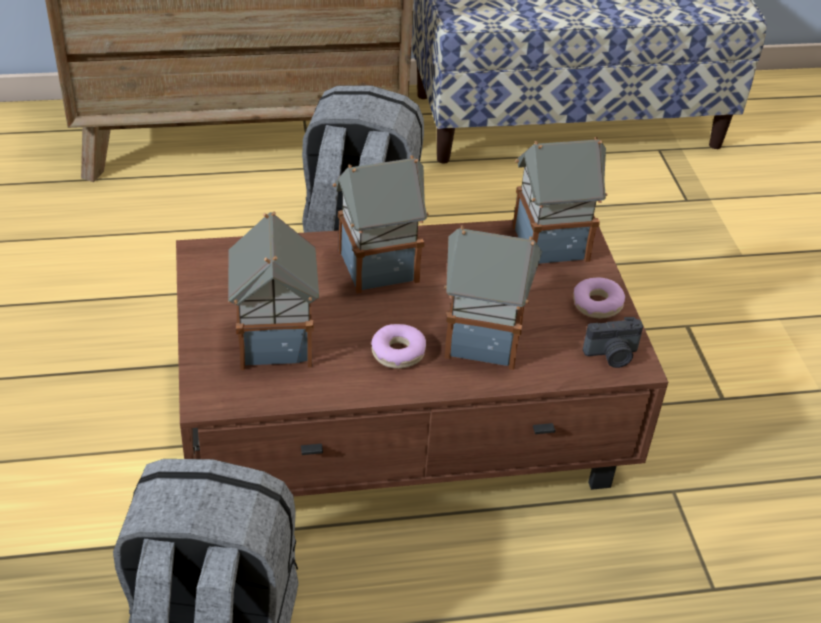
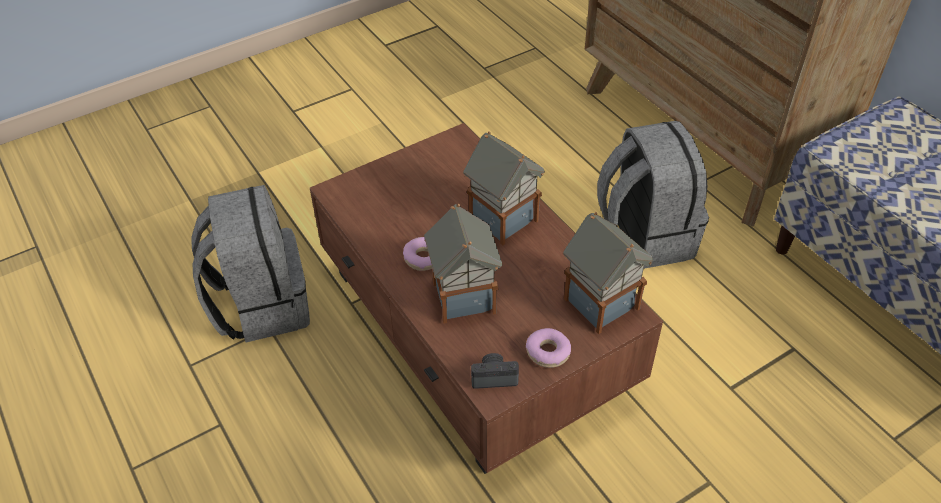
camera: 70 degrees right, 5 degrees up
toy house [228,212,319,370] -> none
camera [583,317,643,368] -> camera turned 120 degrees clockwise [471,353,519,389]

